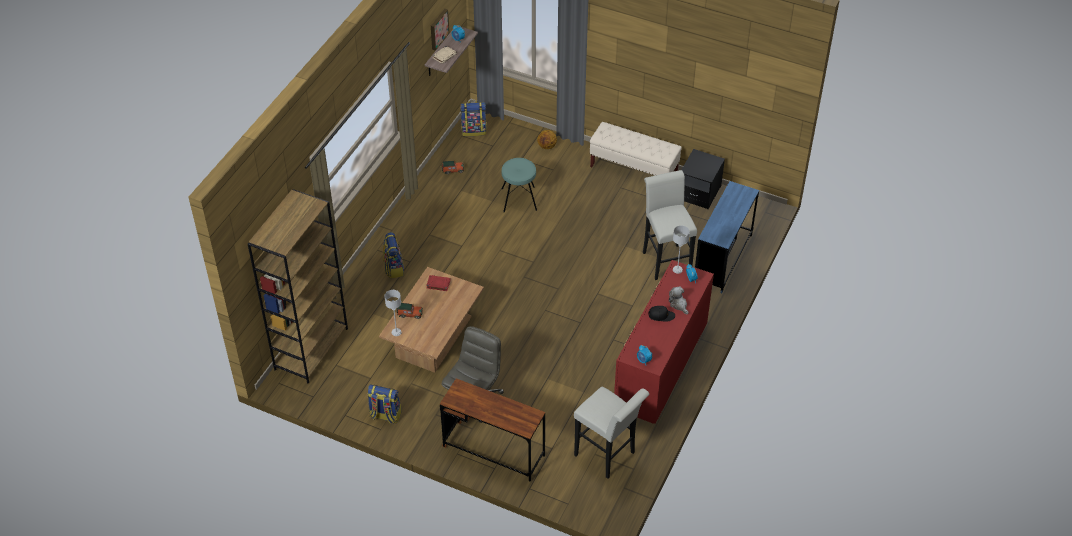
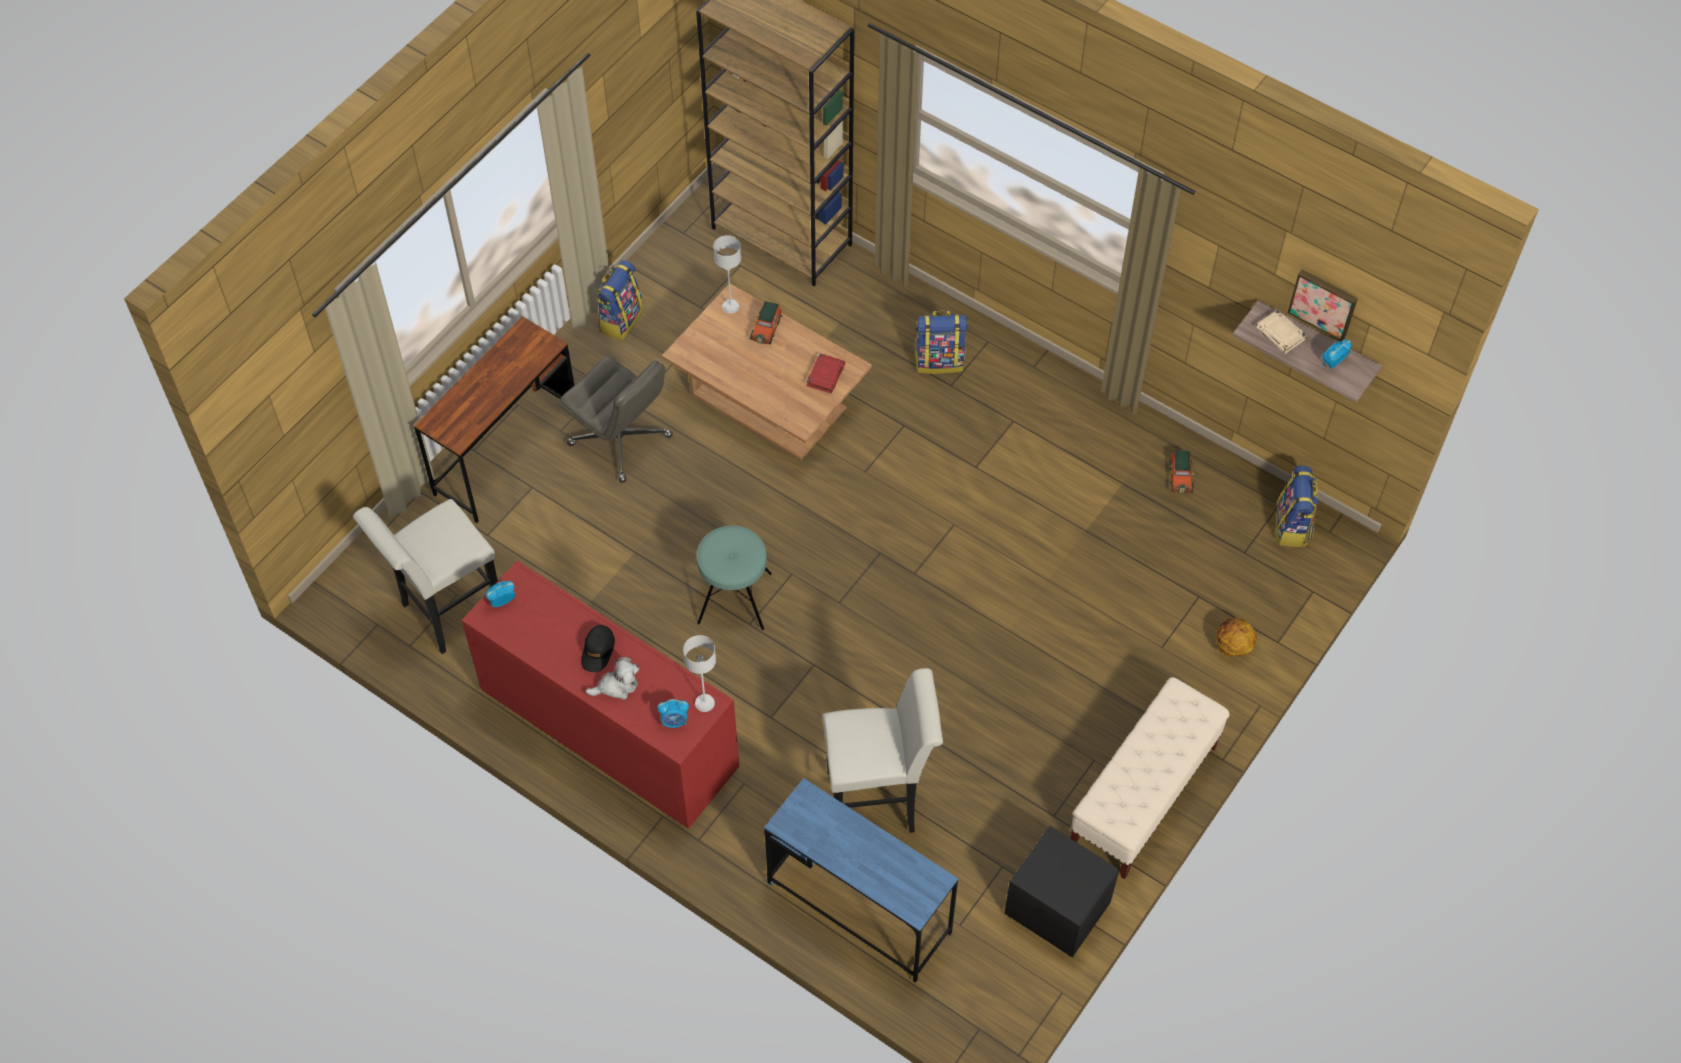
camera: 100 degrees right, 10 degrees up
turquoise stool [502,158,537,212] -> turquoise stool moved to [697,526,772,630]

